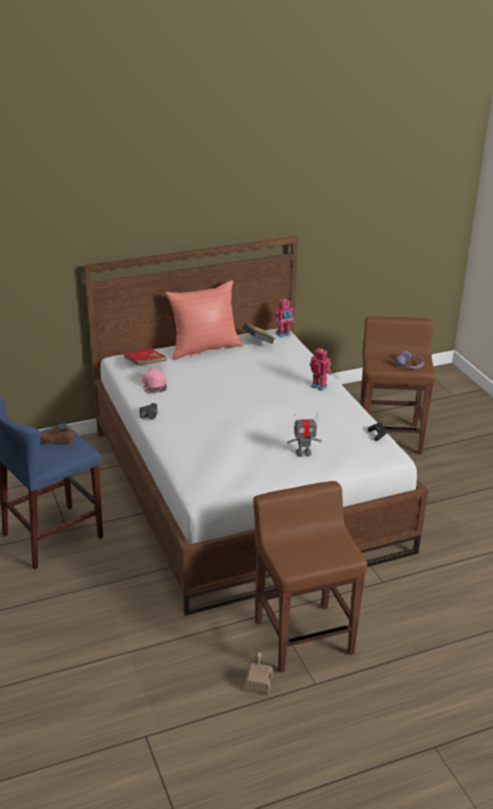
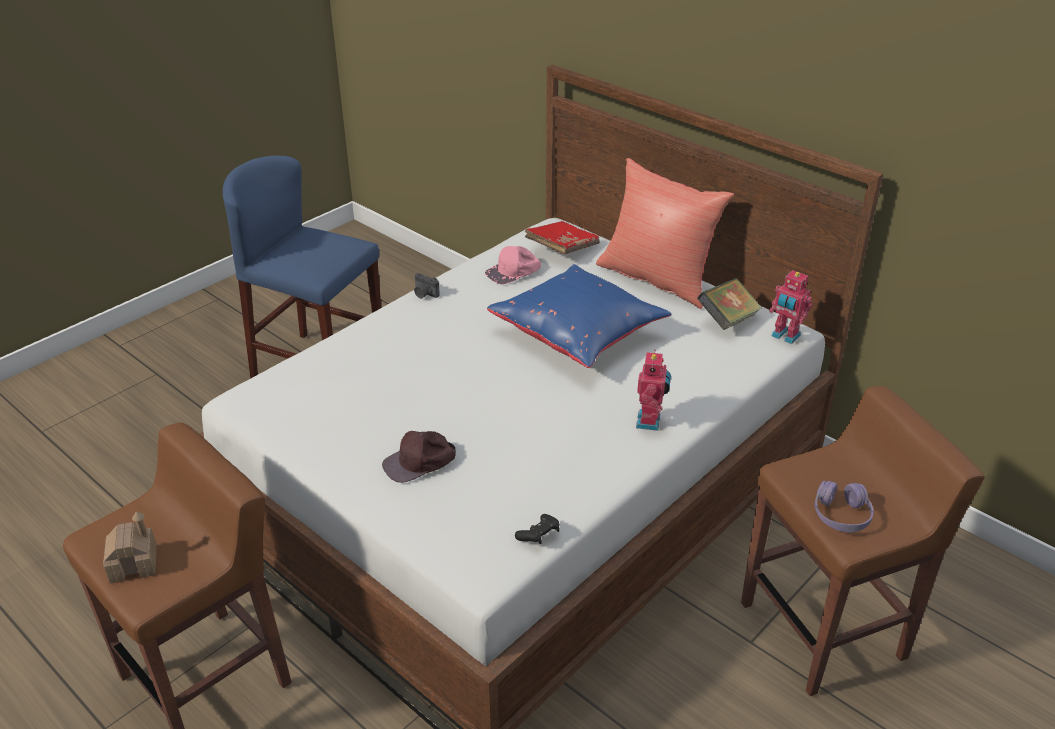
camera: 65 degrees right, 5 degrees up
brown shoe [40,425,74,445] -> none
toy house [245,652,273,695] -> toy house moved to [103,511,157,583]
toy robot [287,414,322,457] -> brown cap [382,431,456,483]
none -> blue pillow [487,264,672,368]

